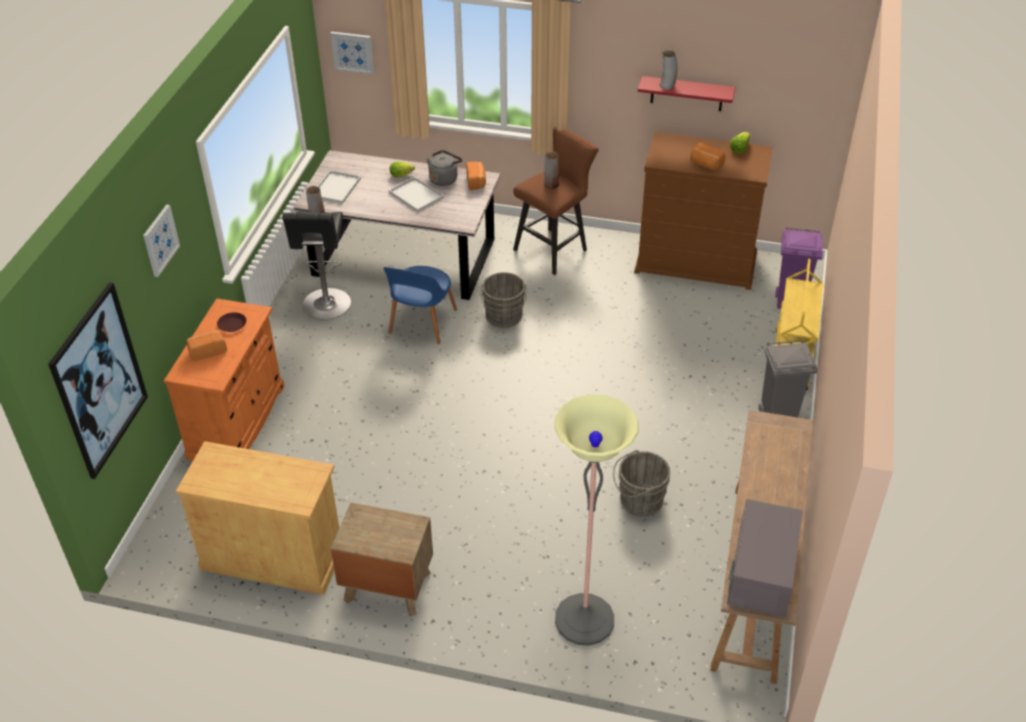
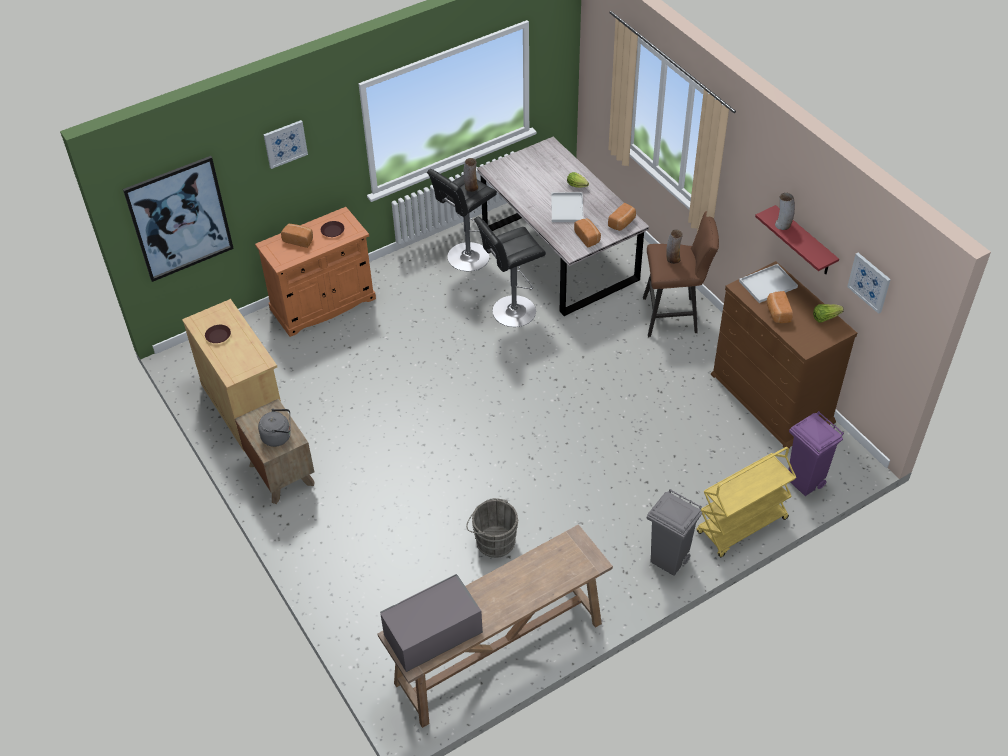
camera: 45 degrees right, 5 degrees up
white tray [317,170,361,204] -> white tray moved to [739,264,798,303]
picture [330,32,374,74] -> picture moved to [847,253,891,314]
blue chair [383,266,457,344] -> black stool [474,217,546,327]
grey kettle [427,150,462,186] -> grey kettle moved to [258,408,291,447]
grey bucket [481,272,527,328] -> none
floor lamp [554,394,638,646] -> none
none -> brown plate [205,325,231,343]
none -> bread [574,218,601,247]

